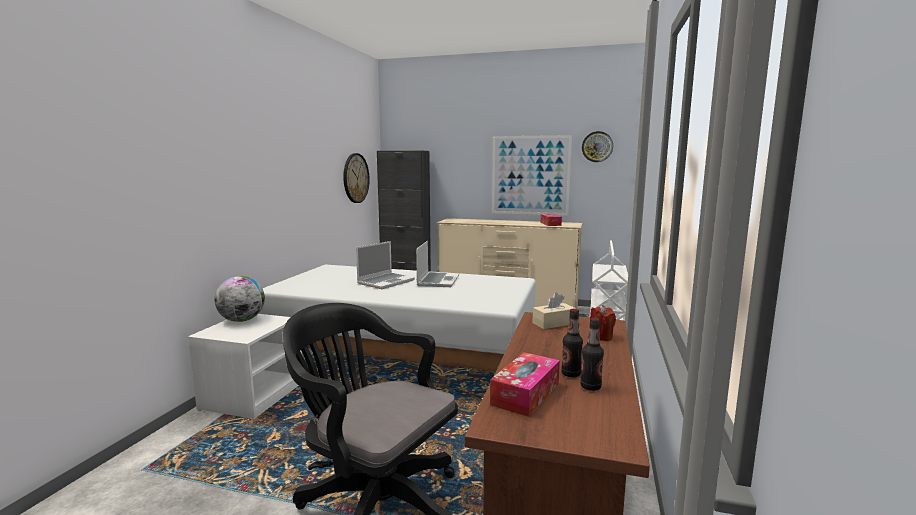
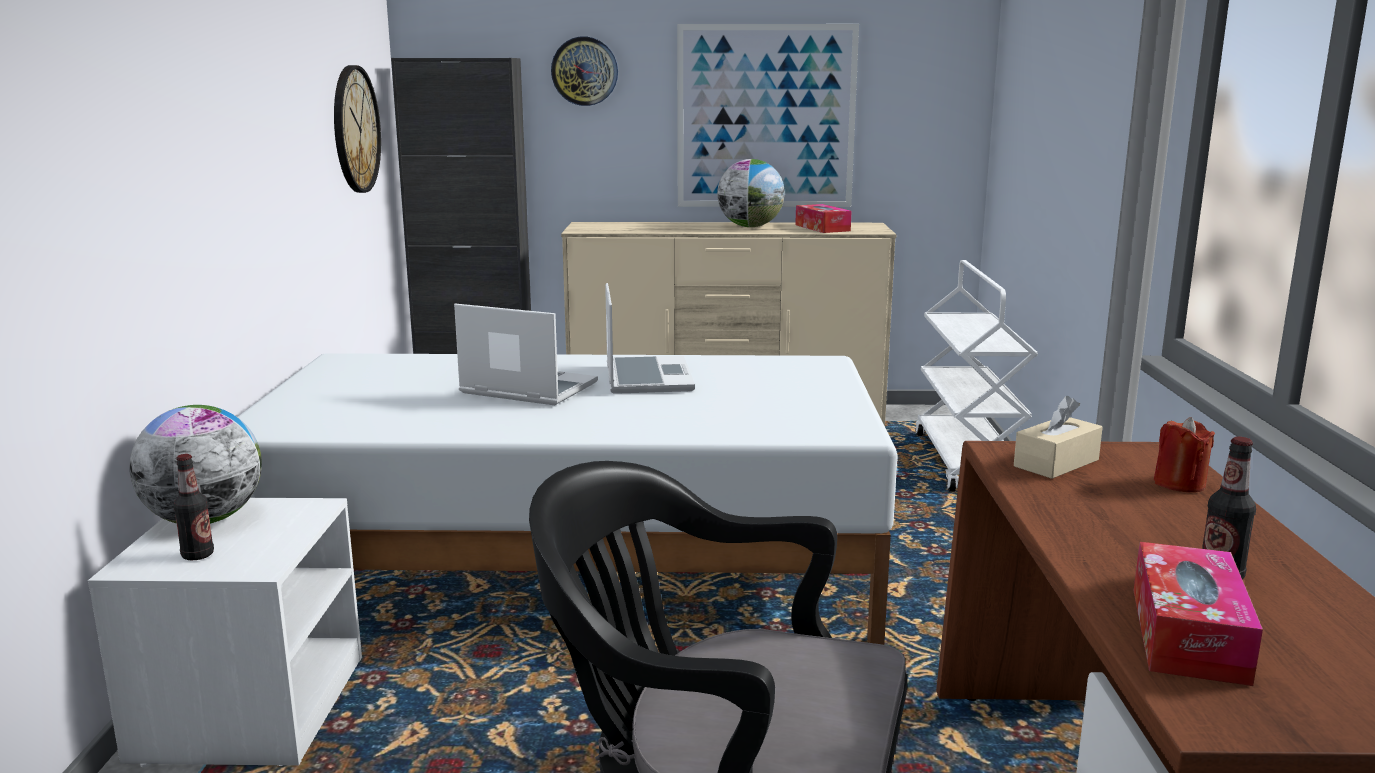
camera: 15 degrees left, 5 degrees up
laptop [356,241,415,289] -> laptop turned 90 degrees counterclockwise [454,303,598,405]
bottle [580,318,604,391] -> bottle moved to [173,454,214,560]
wall clock [582,131,613,162] -> wall clock moved to [551,37,618,106]
none -> globe [717,159,785,227]

